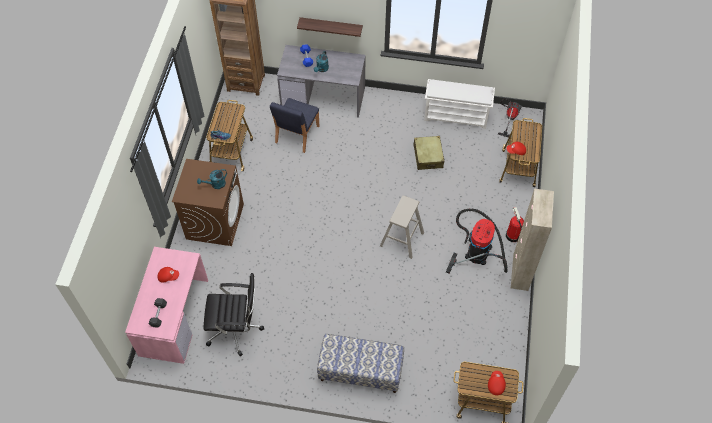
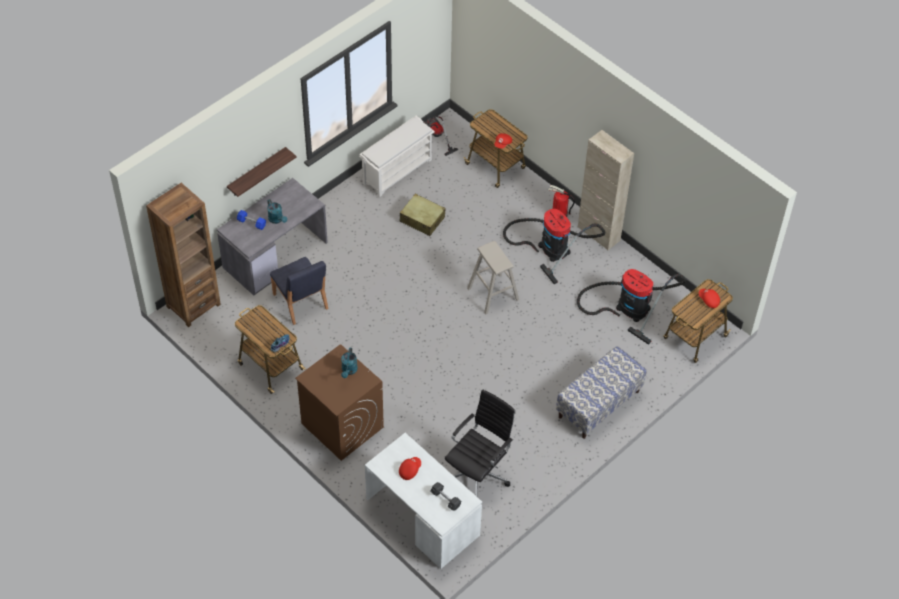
camera: 55 degrees left, 5 degrees down
pink desk [125,247,208,364] -> white desk [365,433,482,569]
none -> vacuum cleaner [577,269,686,345]

